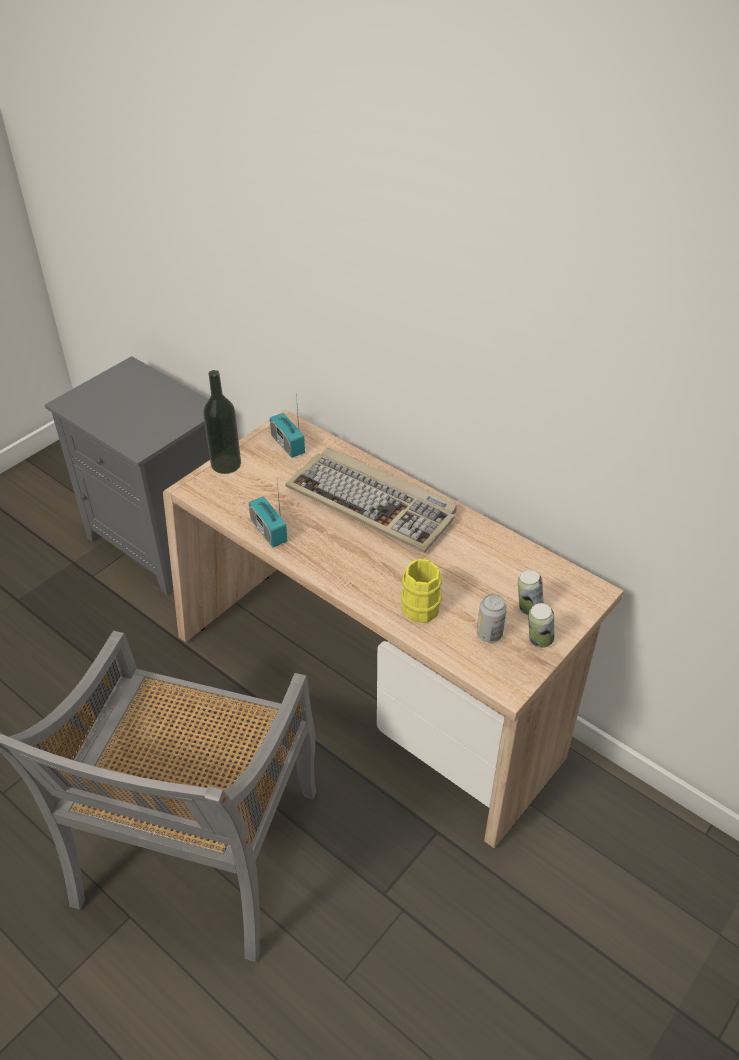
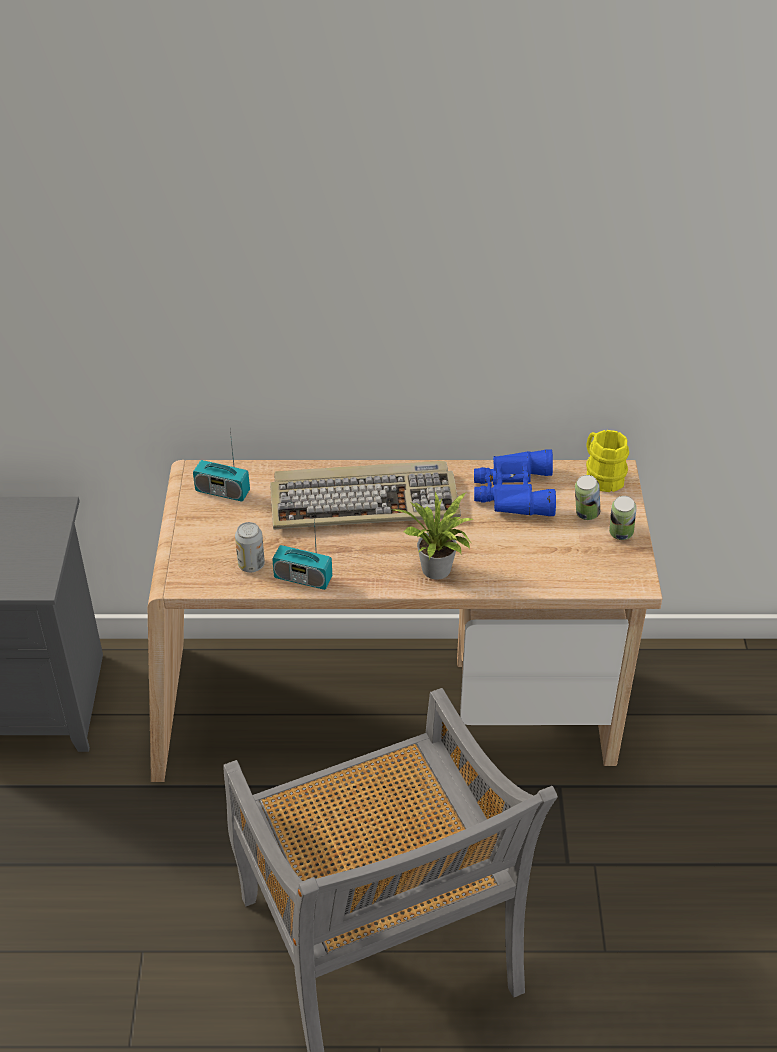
camera: 40 degrees left, 0 degrees up
bottle [203,370,241,474] -> none
yellow mug [401,558,442,623] -> yellow mug moved to [586,430,629,492]
can [477,594,507,643] -> can moved to [235,522,265,572]
none -> potted plant [394,492,474,580]
none -> blue binoculars [474,449,556,516]

